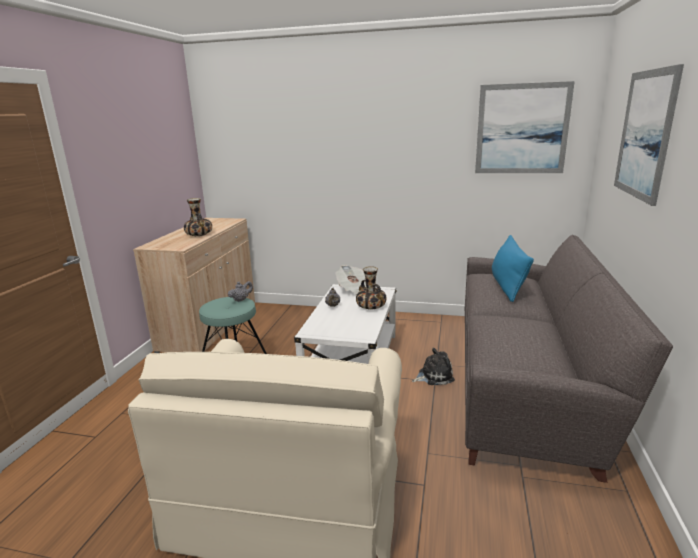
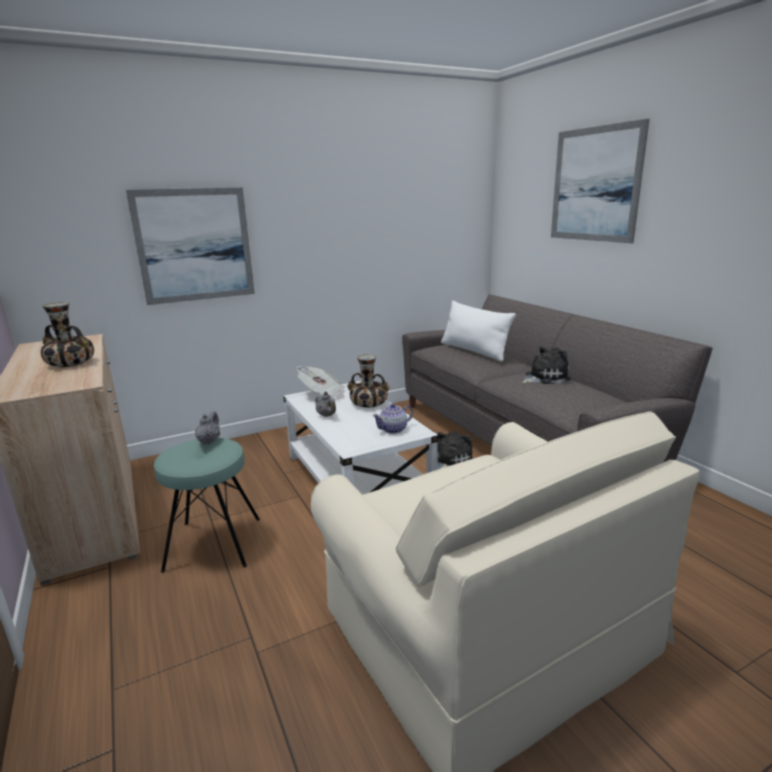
camera: 40 degrees left, 0 degrees up
picture [475,81,575,173] -> picture moved to [126,188,255,305]
blue pillow [492,235,534,302] -> white pillow [441,301,516,362]
none -> teapot [372,404,413,434]
none -> plush toy [521,346,571,384]

